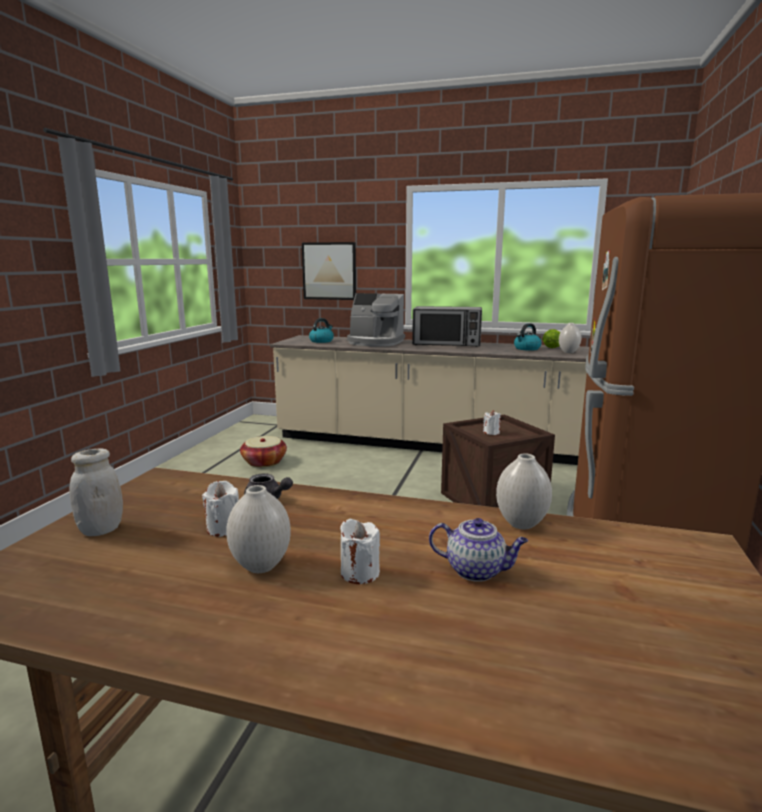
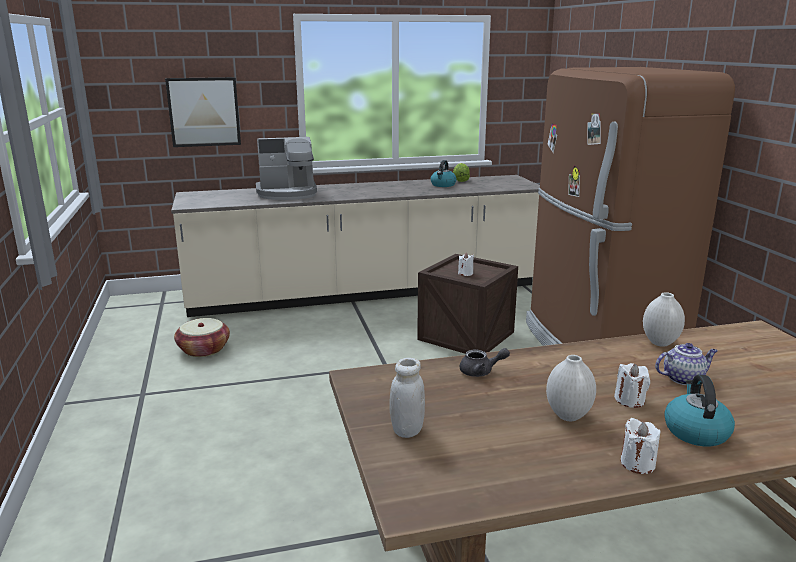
camera: 30 degrees left, 5 degrees up
white candle [202,481,239,537] -> white candle moved to [621,418,660,474]
kettle [309,318,334,343] -> kettle moved to [664,375,735,446]
microwave [412,306,482,347] -> none
white vase [559,323,581,353] -> none

